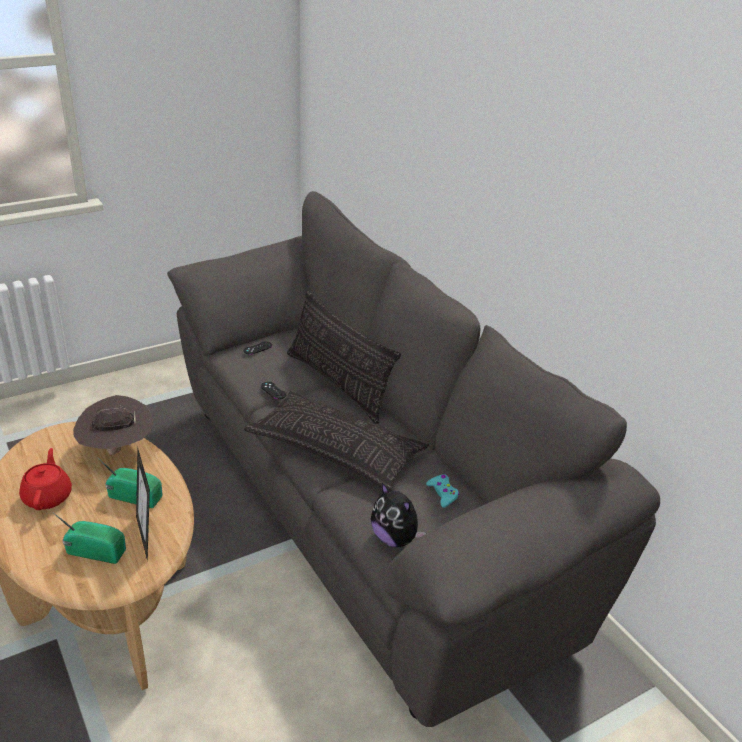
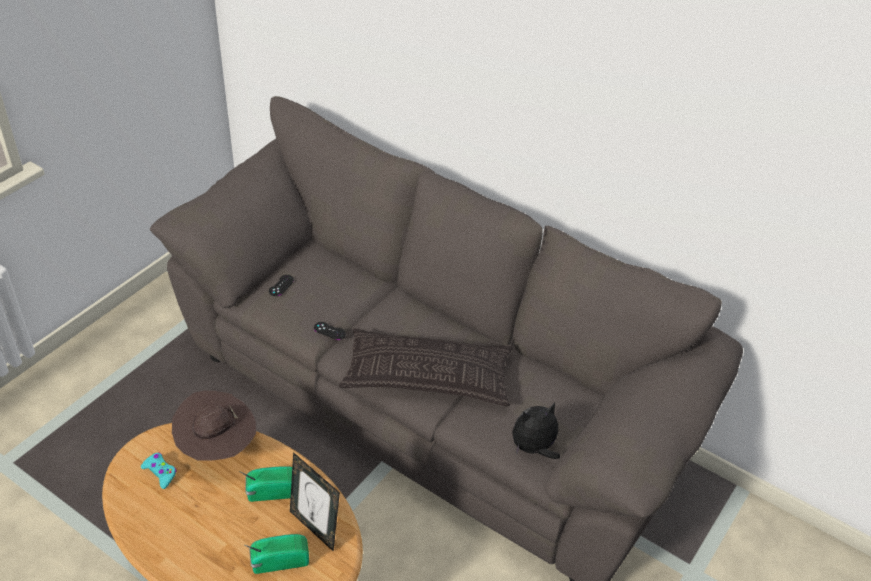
camera: 25 degrees left, 10 degrees up
red teapot [19,448,72,510] -> none
pillow [287,291,401,424] -> none
plush toy [371,482,426,547] -> plush toy turned 135 degrees clockwise [512,403,560,459]
turquoise game controller [426,474,459,508] -> turquoise game controller moved to [141,453,176,489]

